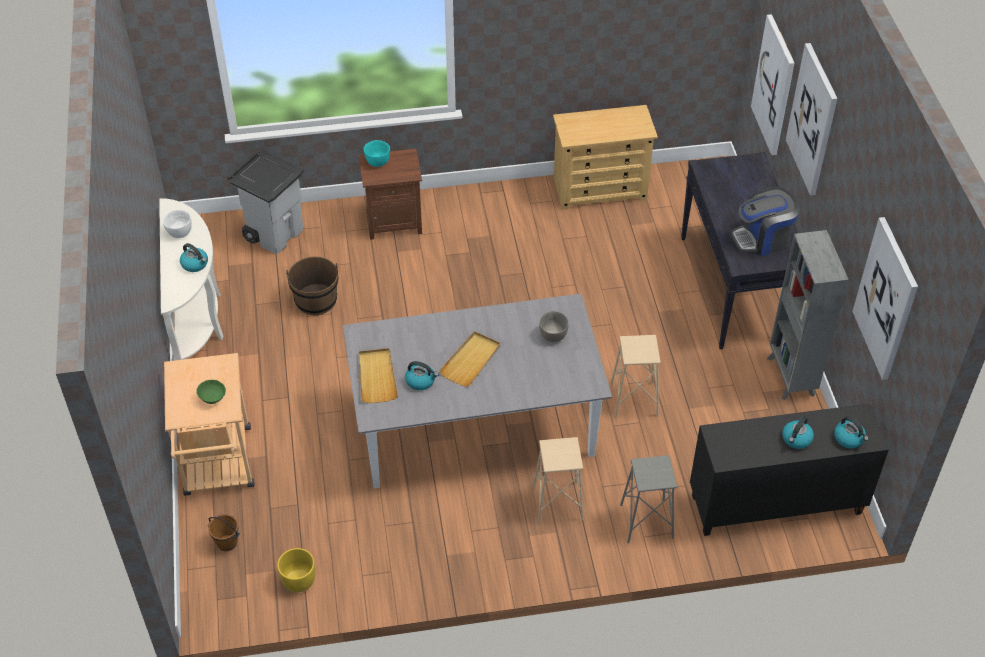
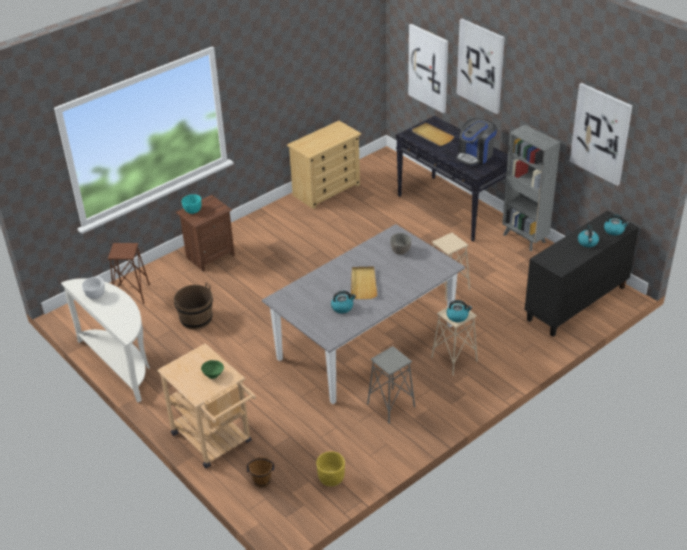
camera: 30 degrees left, 10 degrees down
kettle [180,243,208,272] -> kettle moved to [446,300,472,322]
grey trash can [227,151,304,254] -> brown stool [108,243,150,304]
beige tray [359,348,398,403] -> beige tray moved to [412,123,454,146]
grey stool [620,455,677,543] -> grey stool moved to [367,346,415,423]

